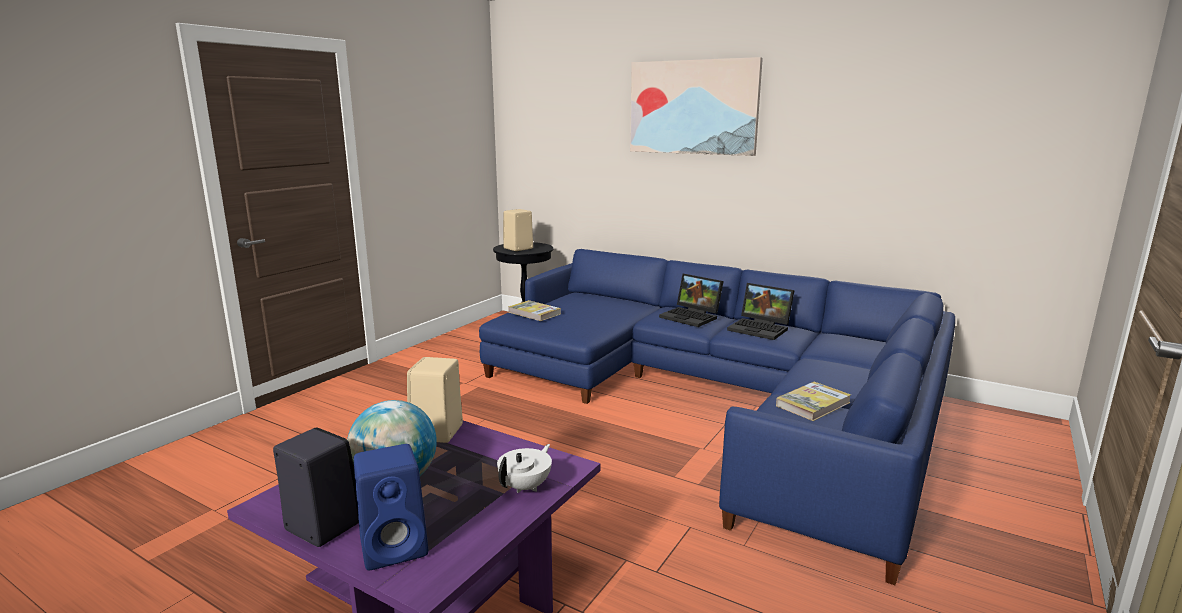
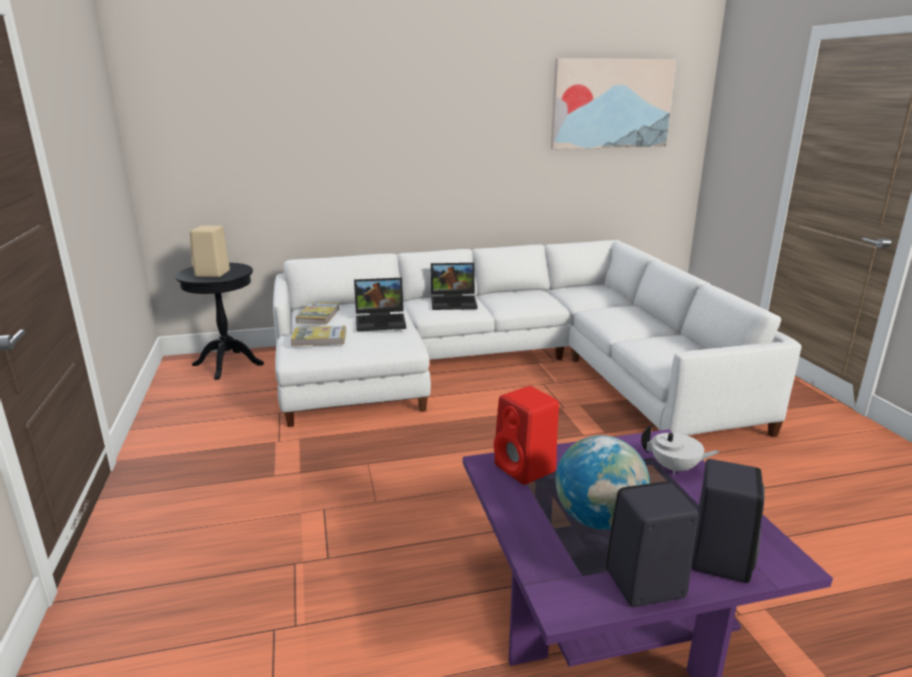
camera: 45 degrees left, 5 degrees up
blue speaker [353,444,428,570] -> black speaker [691,459,764,583]
beige speaker [407,357,463,443] -> red speaker [494,386,559,485]
blue sofa [479,249,955,585] -> white sofa [273,240,802,437]
white teapot [497,444,552,493] -> white teapot turned 120 degrees clockwise [641,425,720,475]
picture [630,57,763,156] -> picture moved to [551,58,676,149]
laptop [727,283,795,340] -> laptop moved to [354,278,406,331]
book [776,382,851,421] -> book moved to [296,302,339,325]

